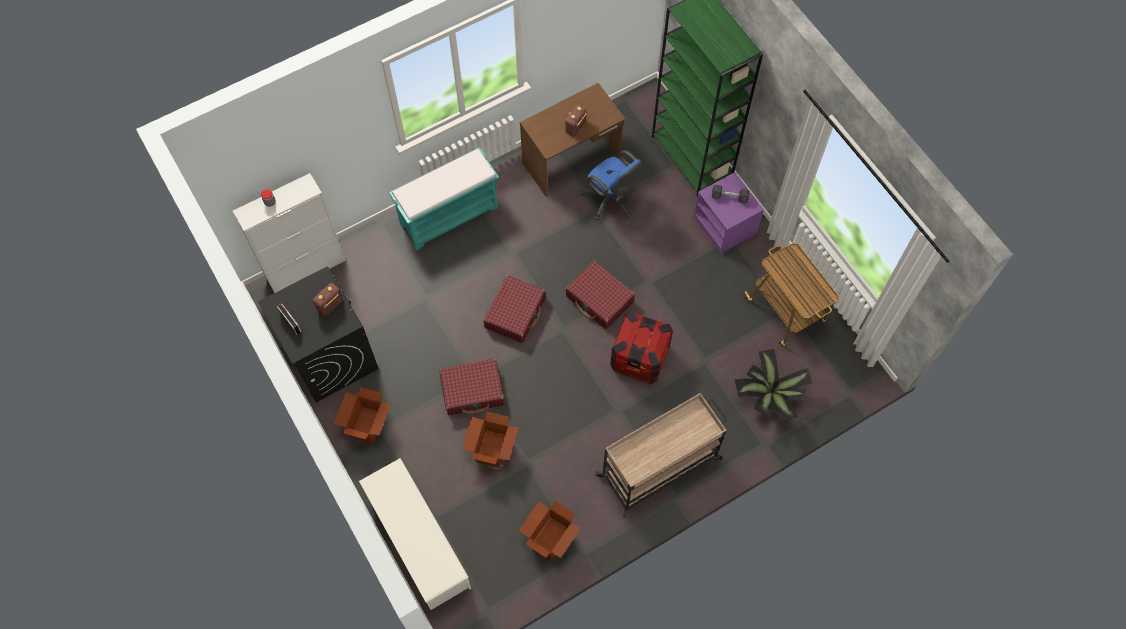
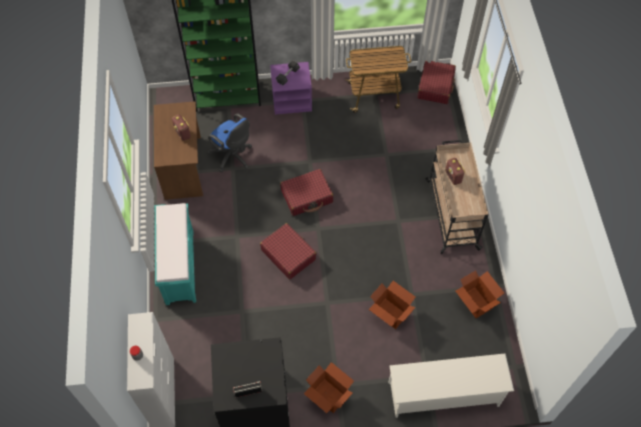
camera: 65 degrees left, 5 degrees down
radio [313,283,343,316] -> radio moved to [445,158,465,185]
red suitcase [439,359,504,415] -> red suitcase moved to [417,61,456,104]
blue office chair [580,150,642,221] -> blue office chair turned 60 degrees clockwise [208,113,252,172]
crate [610,312,673,384] -> none
potted plant [734,349,812,420] -> none

